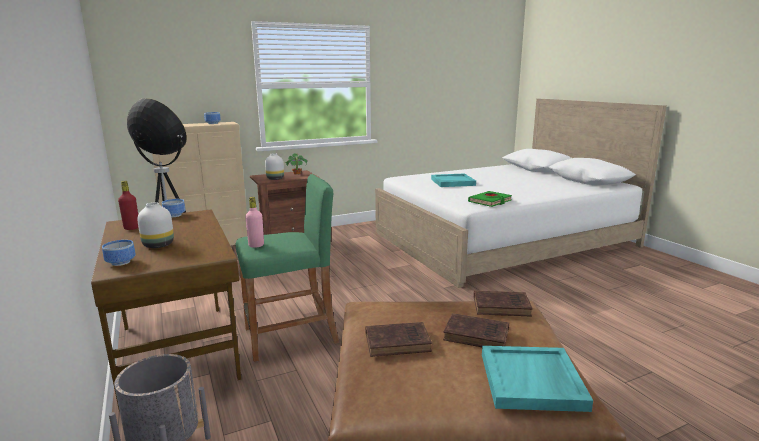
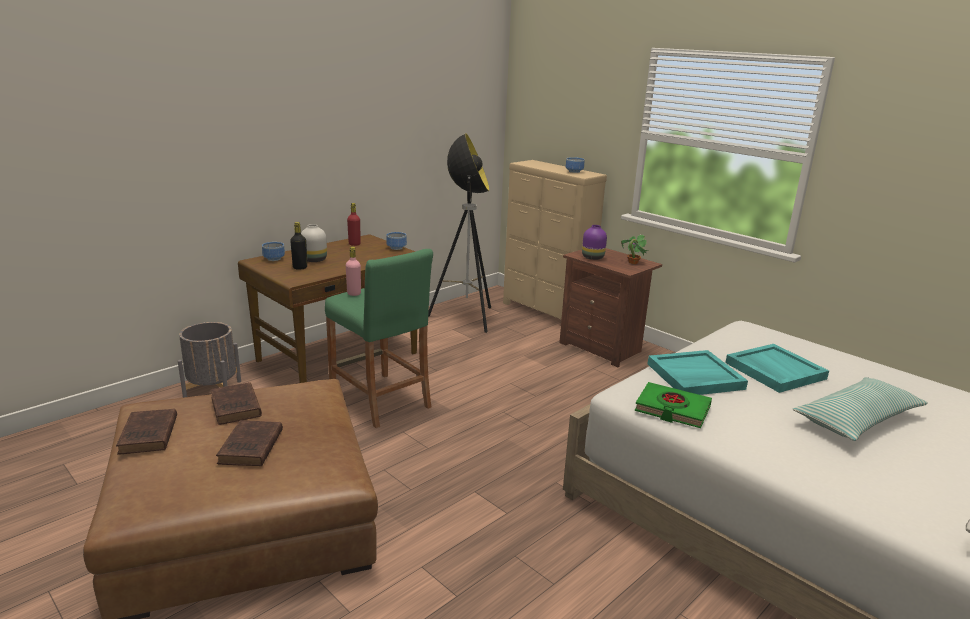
camera: 70 degrees right, 5 degrees up
white vase [265,153,284,180] -> purple vase [582,225,607,260]
brown book [474,291,533,317] -> brown book moved to [116,409,177,454]
turquoise tray [482,346,593,412] -> turquoise tray moved to [648,350,748,395]
none -> black bottle [290,222,307,270]
none -> pillow [792,377,928,441]

